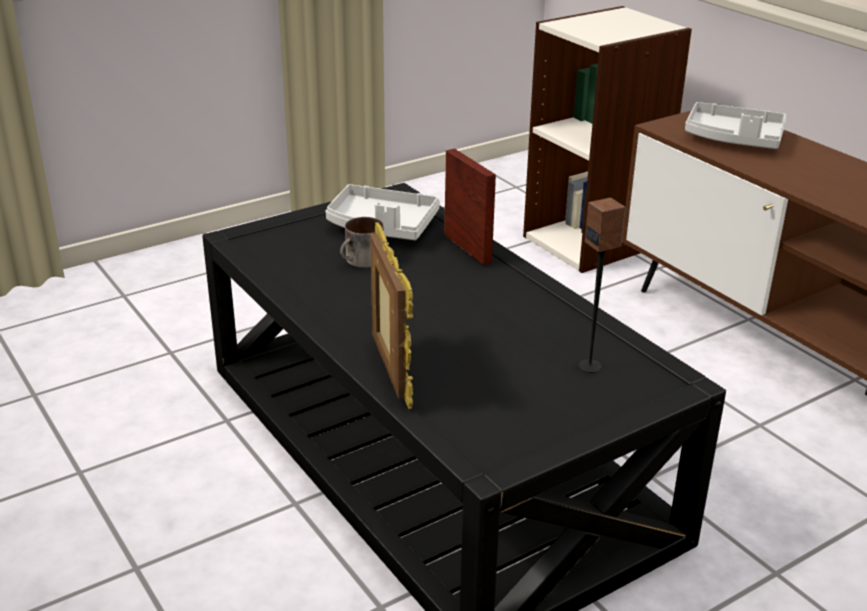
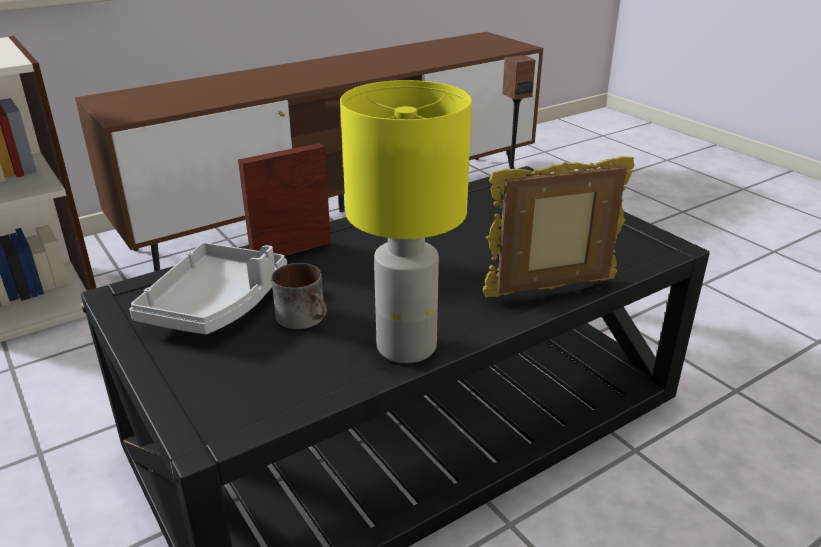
camera: 90 degrees left, 0 degrees up
grey tray [685,102,787,149] -> none
none -> yellow table lamp [340,80,472,363]

